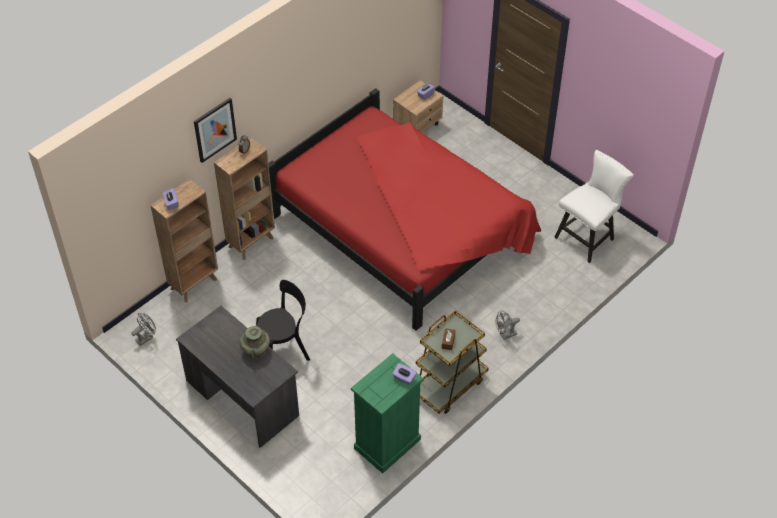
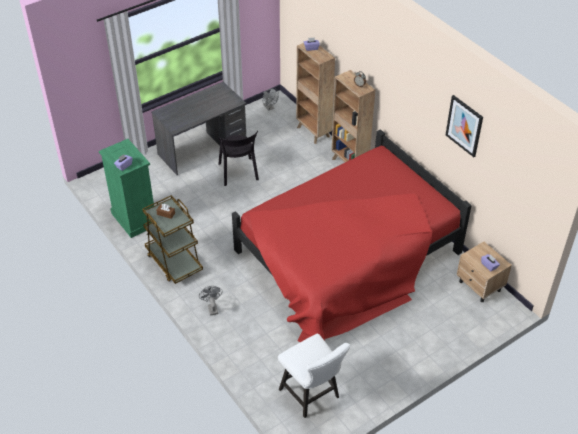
camera: 100 degrees right, 5 degrees down
picture [194,98,237,163] -> picture moved to [446,95,483,157]
turquoise vase [240,324,270,359] -> none

